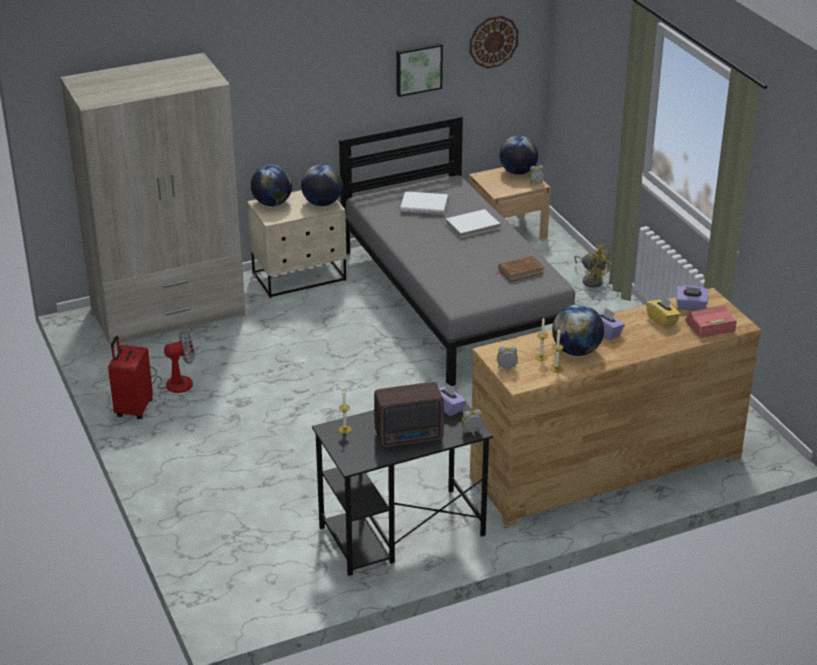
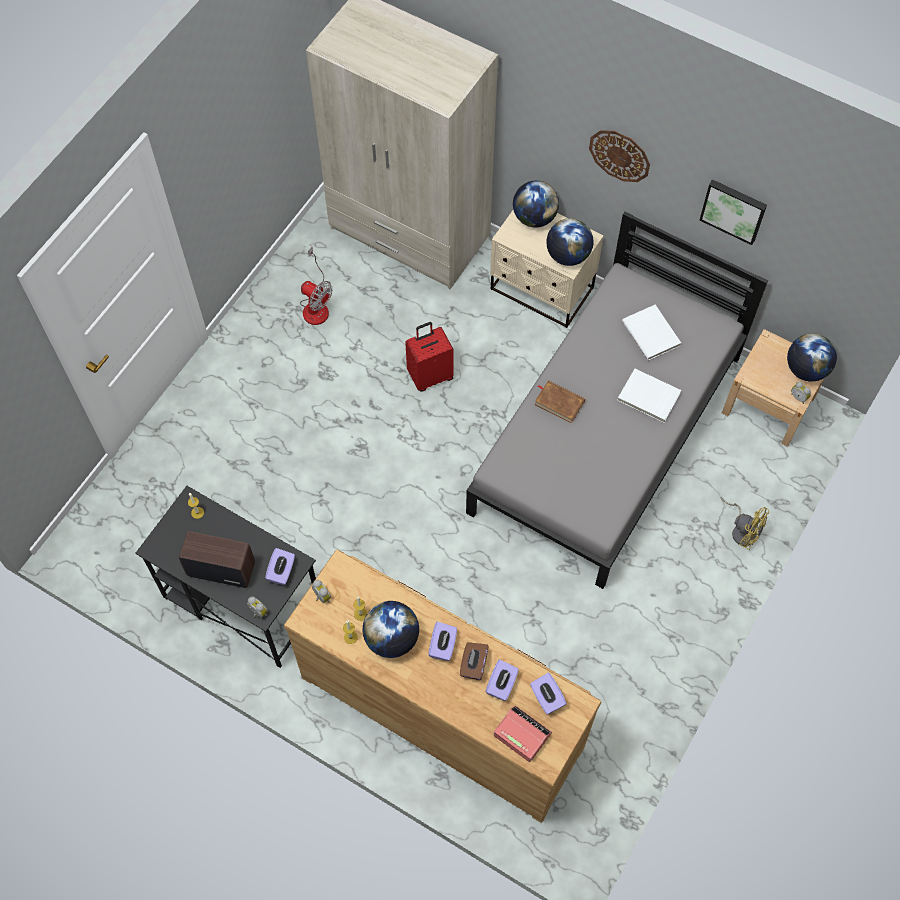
camera: 55 degrees right, 30 degrees up
red suitcase [108,336,153,419] -> red suitcase moved to [405,322,454,392]
radio [374,382,444,447] -> radio turned 150 degrees clockwise [179,531,255,588]
wall clock [469,16,519,69] -> wall clock moved to [589,130,650,182]
brown book [496,256,544,282] -> brown book moved to [535,380,585,423]
yellow fan [574,244,611,288] -> yellow fan turned 60 degrees counterclockwise [720,497,769,550]
yellow tissue box [646,296,681,328] -> purple tissue box [485,659,519,701]
none -> brown tissue box [460,642,488,680]

